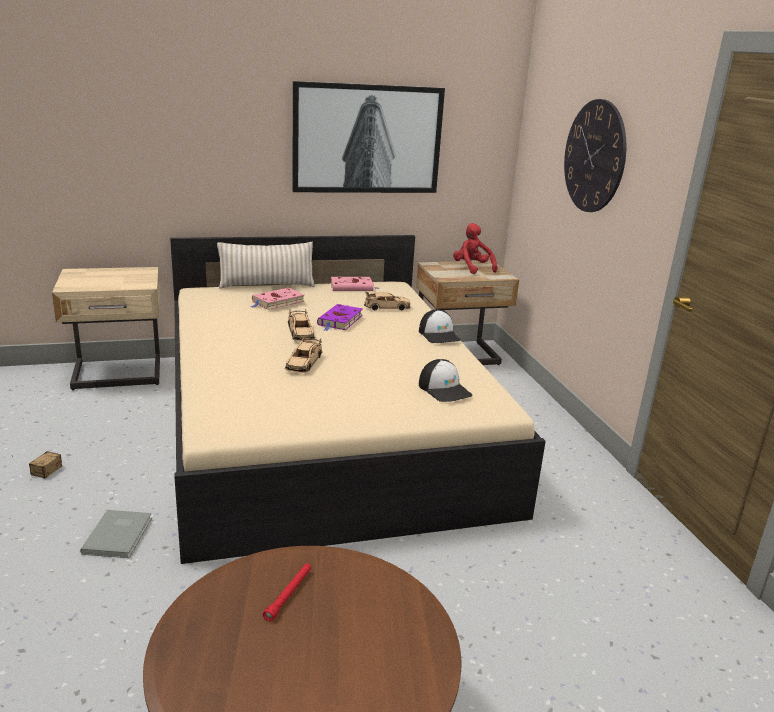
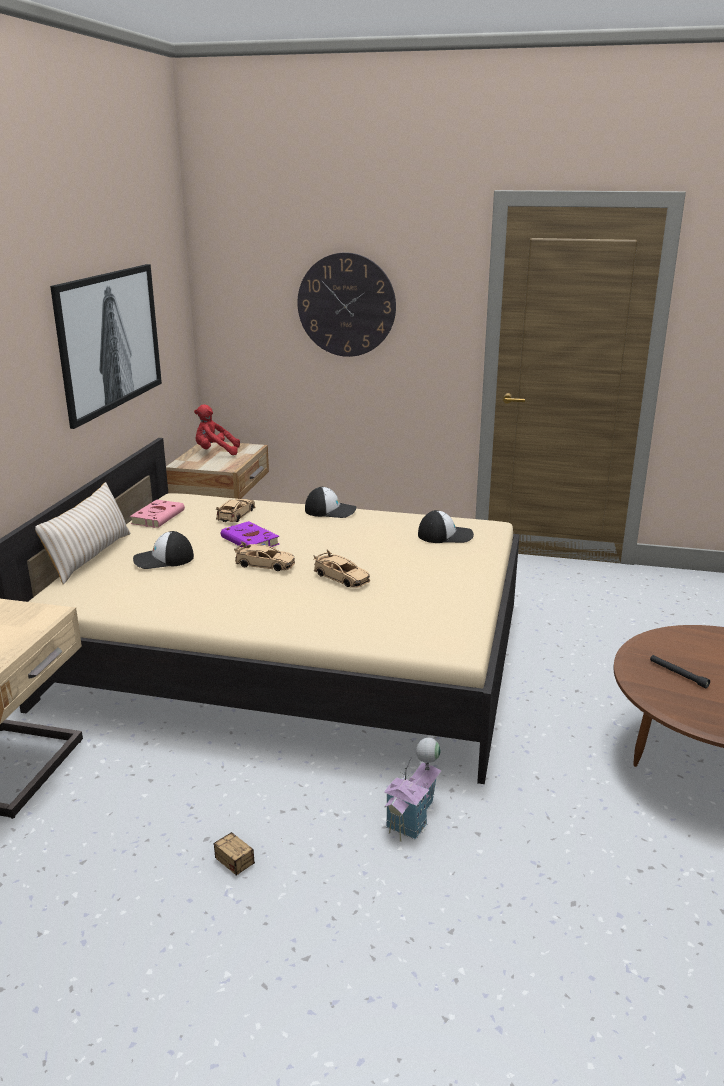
camera: 60 degrees left, 0 degrees up
grey book [80,510,152,558] -> toy house [384,738,441,842]
pink book [250,288,305,310] -> cap [133,531,194,569]
red flashlight [263,563,311,621] -> black flashlight [650,655,710,688]

